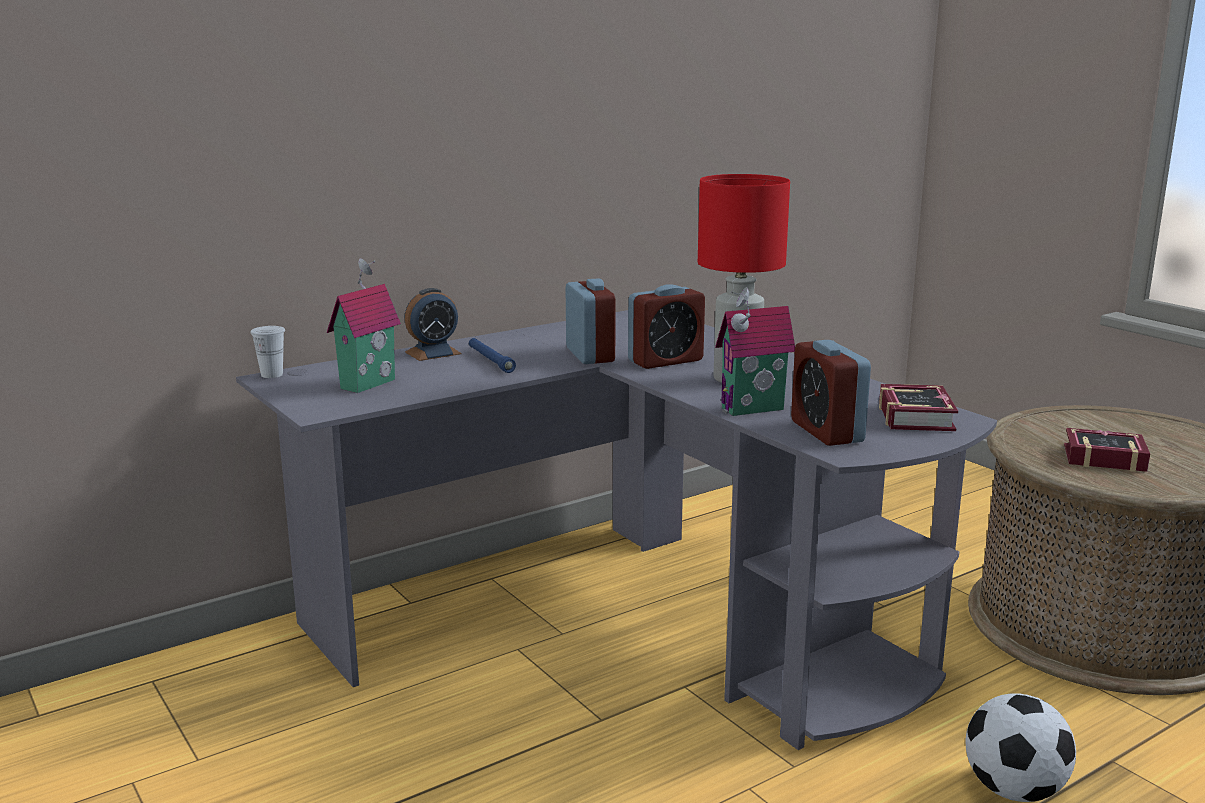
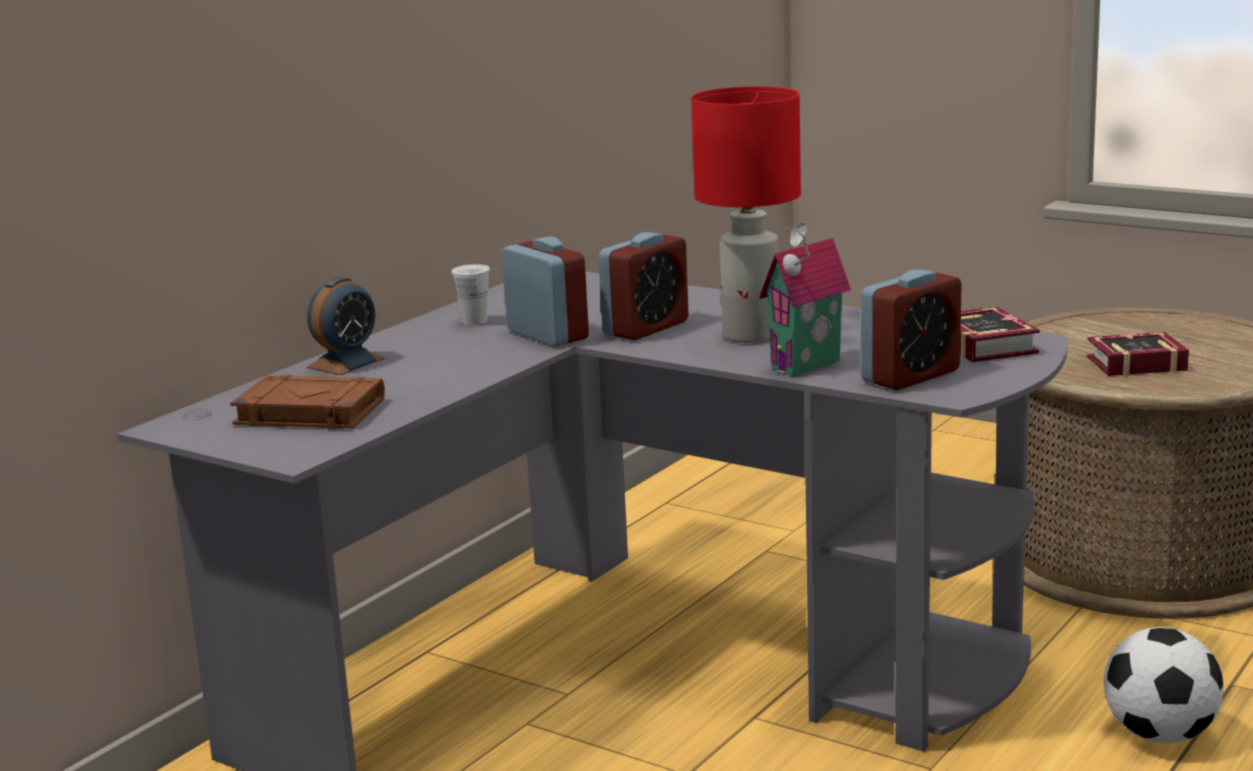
camera: 20 degrees left, 0 degrees up
white cup [250,326,285,378] -> white cup moved to [451,264,490,325]
toy house [327,258,401,393] -> brown book [230,375,385,429]
blue flashlight [469,338,516,373] -> none
alarm clock [791,340,871,446] -> alarm clock turned 90 degrees counterclockwise [861,270,961,390]

